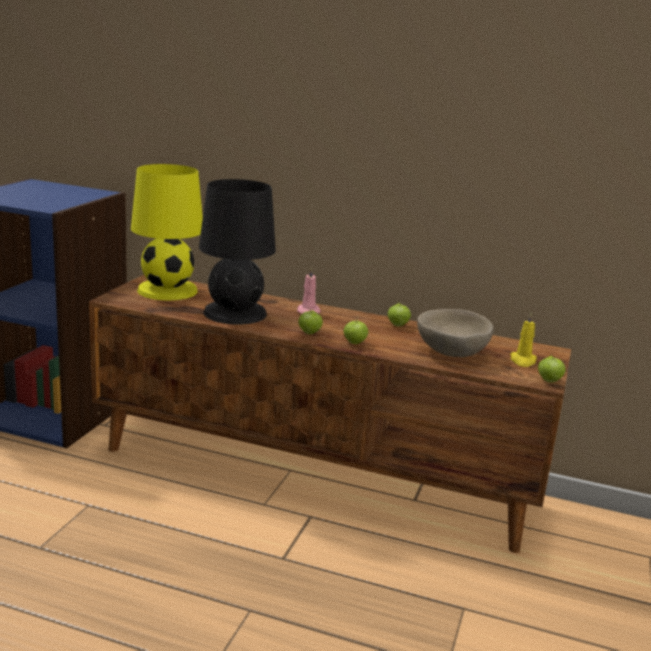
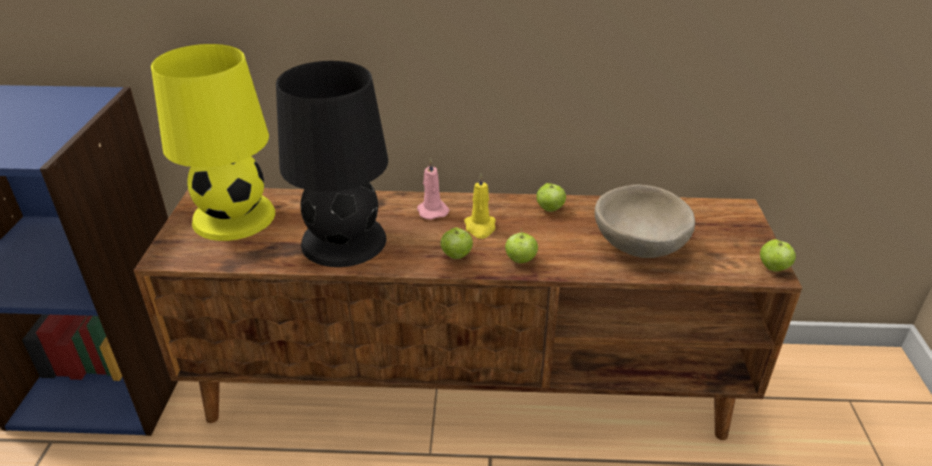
camera: 15 degrees left, 15 degrees up
yellow candle [510,312,537,367] -> yellow candle moved to [464,173,496,239]

